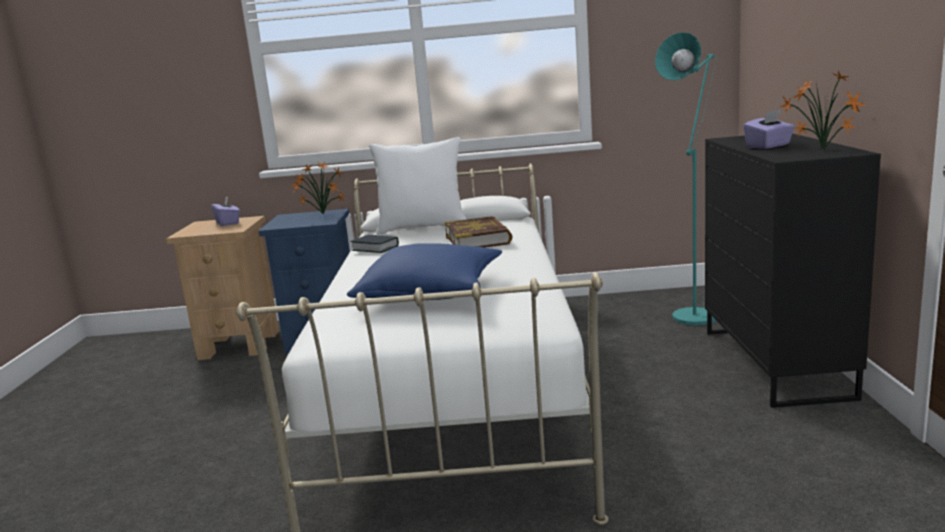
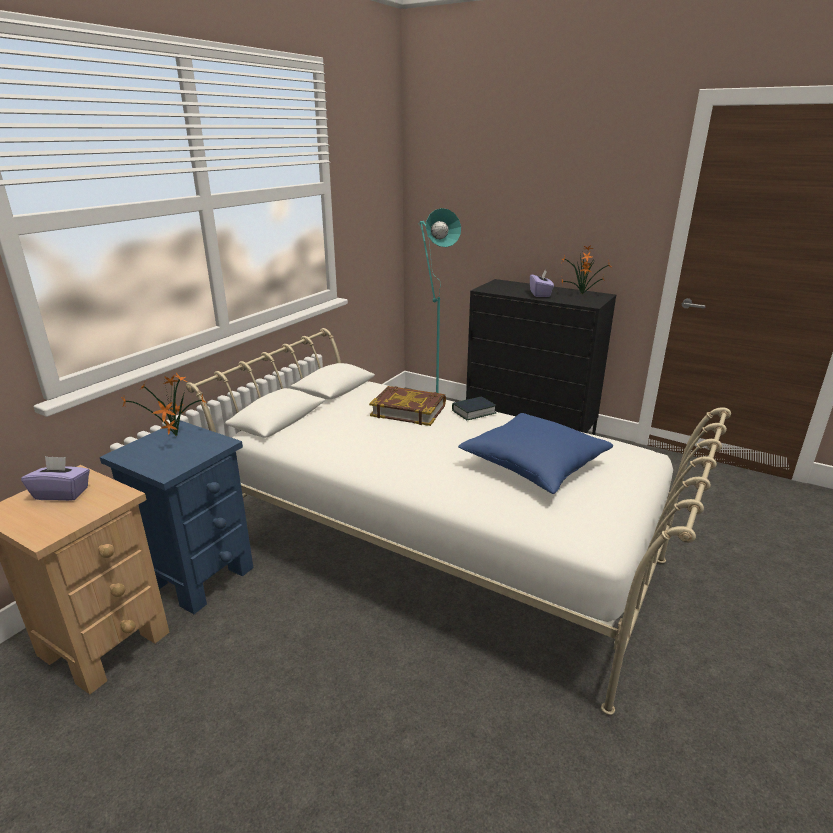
camera: 60 degrees left, 10 degrees up
book [350,235,399,253] -> book moved to [452,396,496,420]
white pillow [369,137,467,235] -> none

